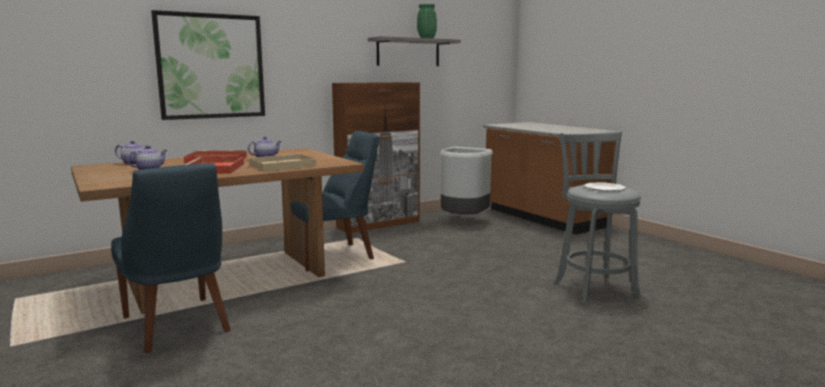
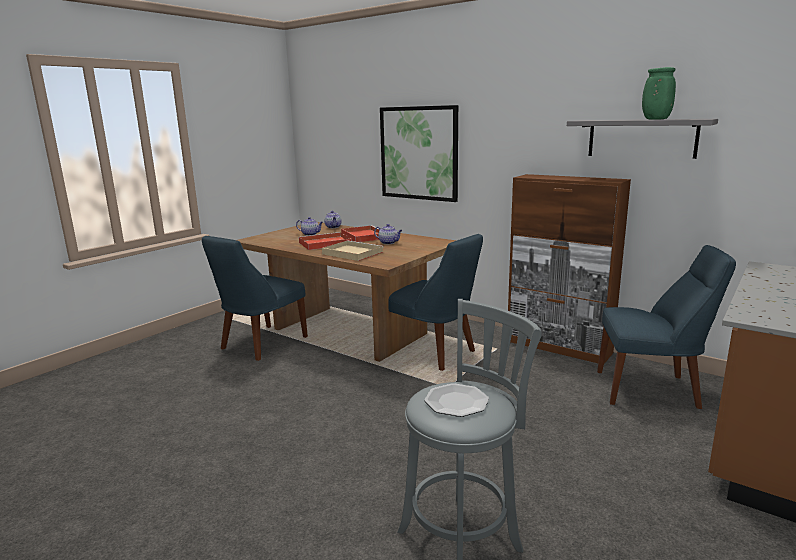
camera: 70 degrees right, 5 degrees up
grey trash can [440,147,493,214] -> blue chair [597,245,736,409]

